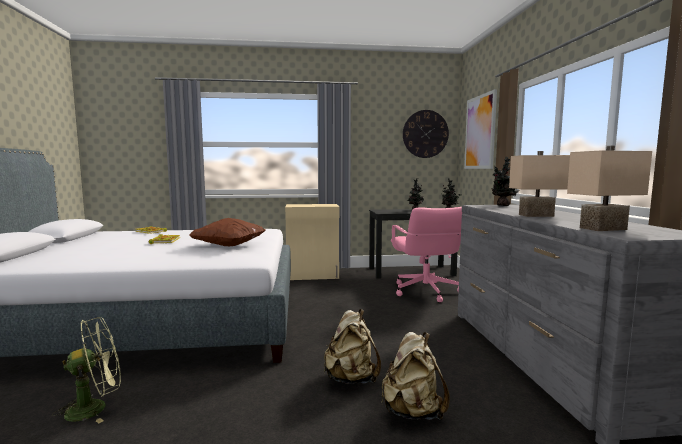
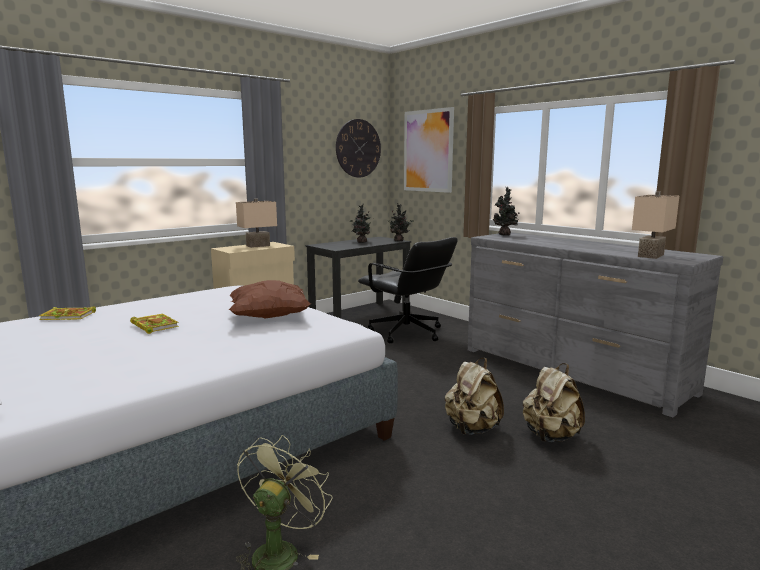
camera: 35 degrees left, 5 degrees up
pink office chair [391,207,462,302] -> black office chair [358,237,458,343]
beige table lamp [509,151,570,217] -> beige table lamp moved to [236,199,277,248]

